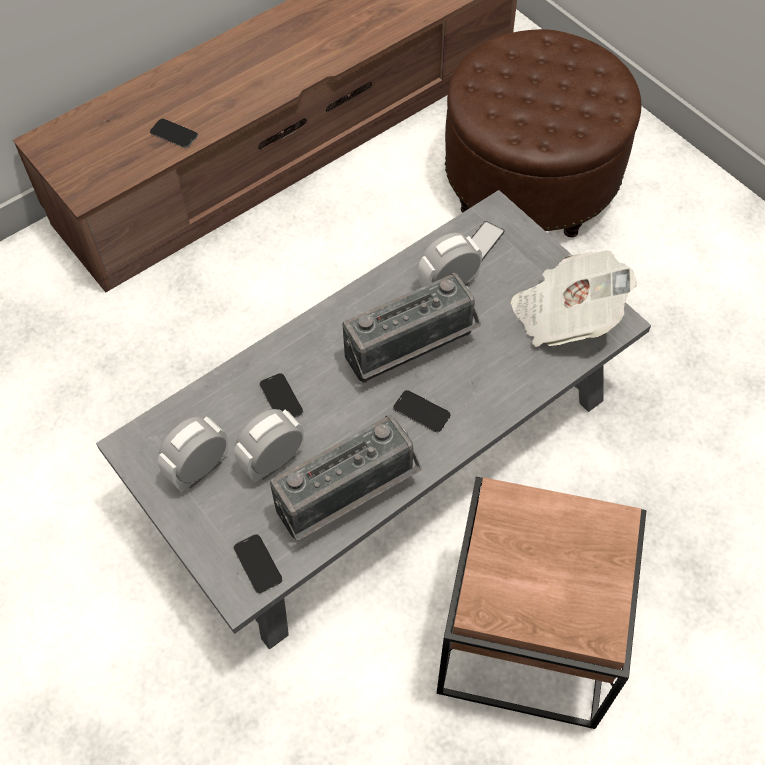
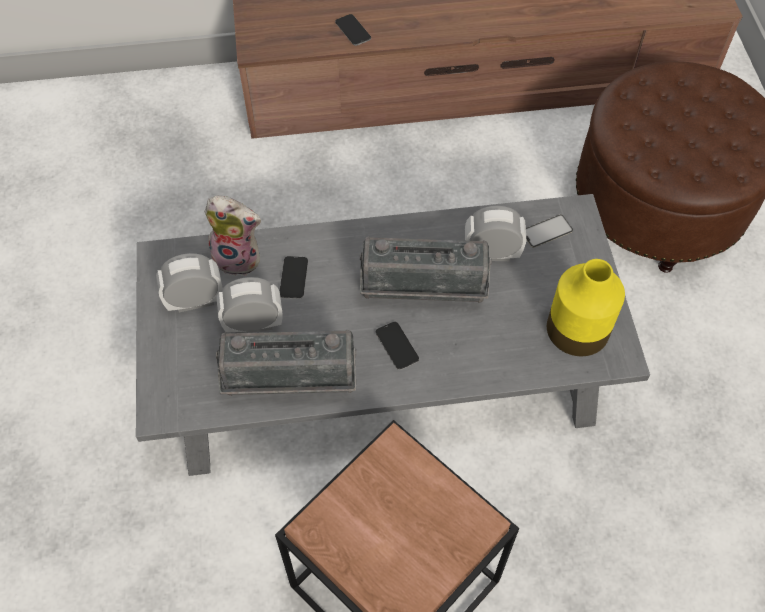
camera: 30 degrees right, 0 degrees up
phone [234,534,282,594] -> none
newspaper [510,250,637,347] -> yellow vase [547,259,625,356]
none -> plush toy [204,195,261,276]

